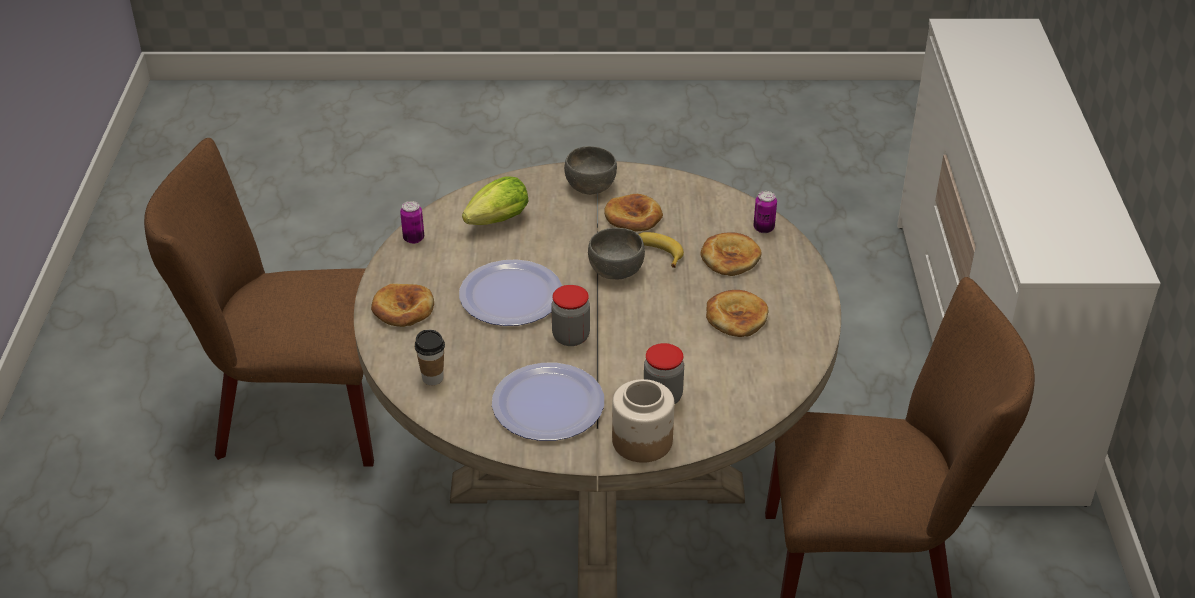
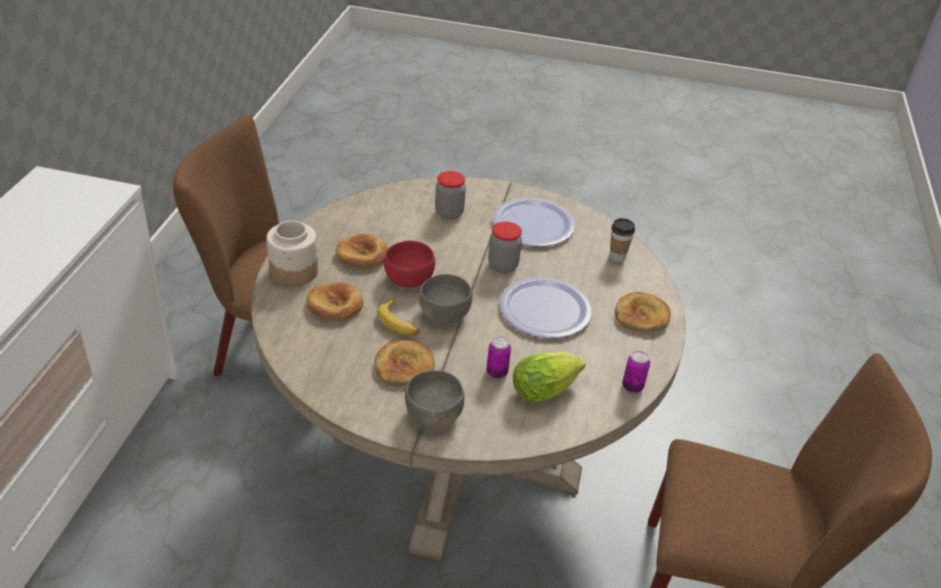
camera: 170 degrees left, 0 degrees up
jar [612,379,675,463] -> jar moved to [266,221,318,287]
can [754,191,777,233] -> can moved to [486,336,511,379]
none -> red bowl [384,240,435,288]

